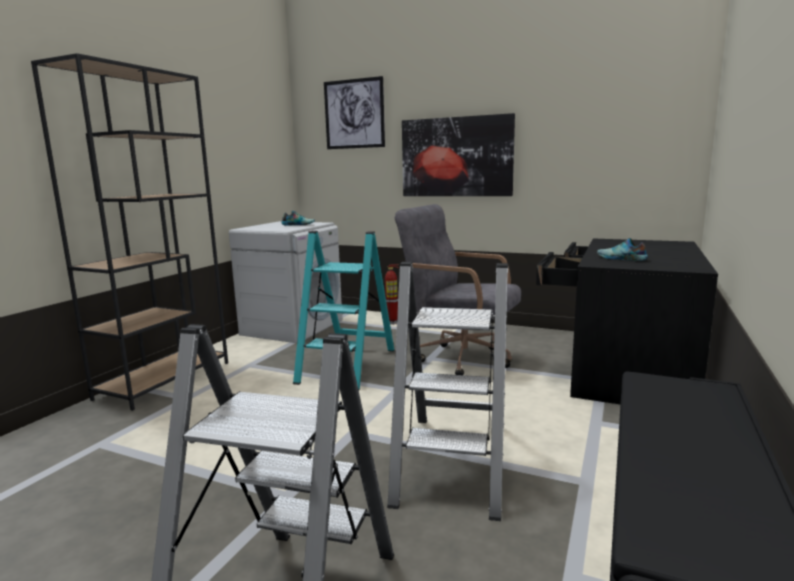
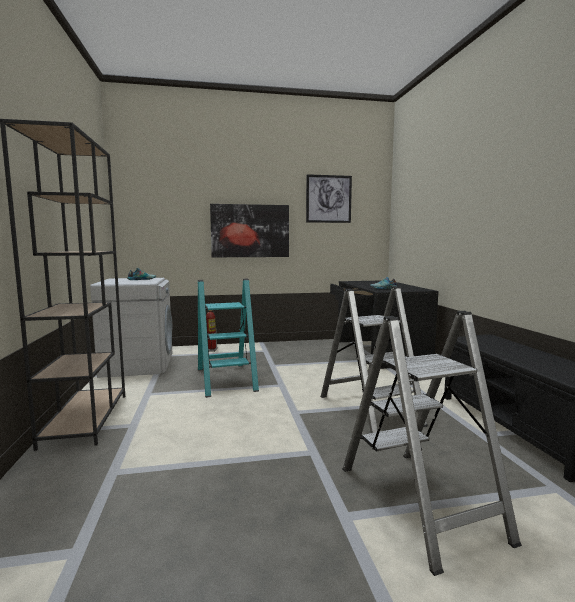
camera: 35 degrees left, 5 degrees down
picture [324,76,385,149] -> picture moved to [306,174,352,223]
grey office chair [395,204,521,375] -> none

